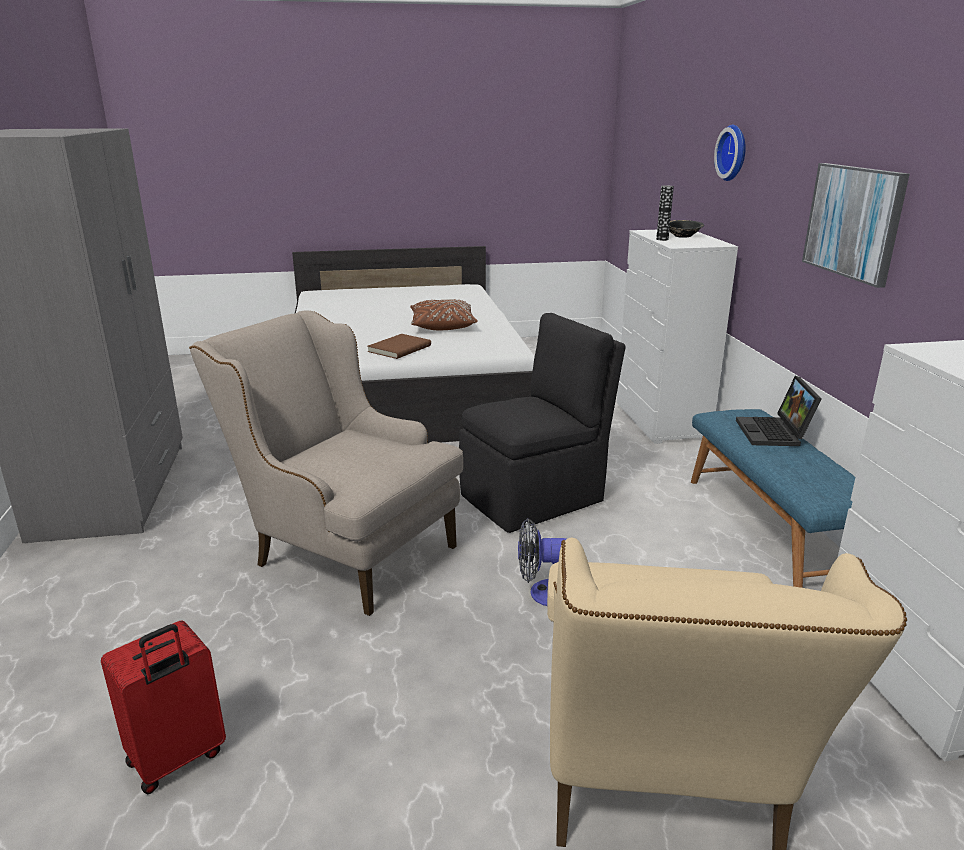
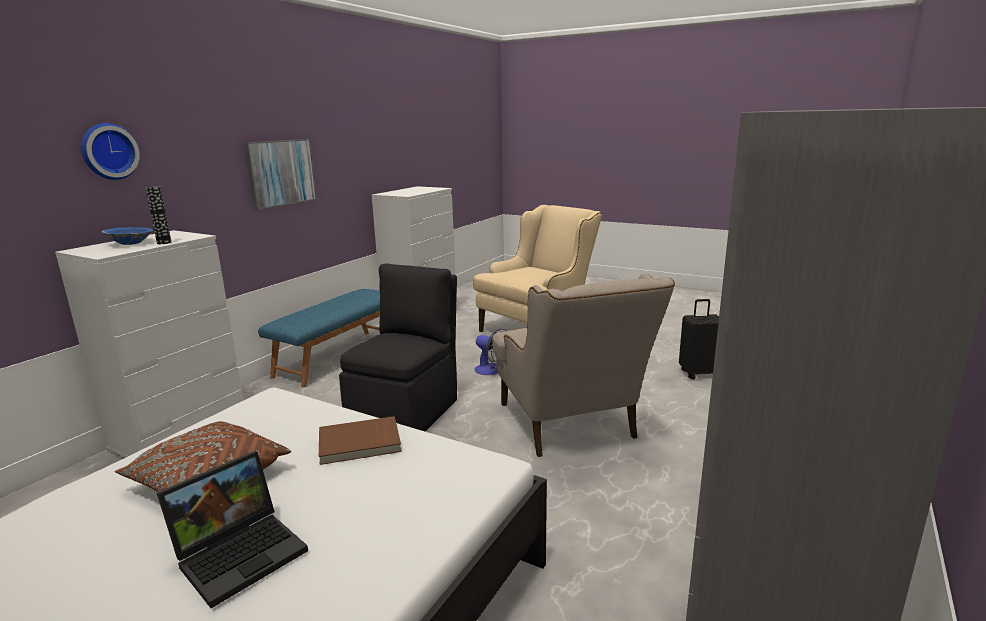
camera: 140 degrees left, 5 degrees down
red suitcase [101,620,226,794] -> black suitcase [679,299,719,380]
black chair [459,313,626,533] -> black chair turned 105 degrees clockwise [339,263,457,431]
black bowl [669,220,704,238] -> blue bowl [102,227,153,245]
laptop [736,376,821,446] -> laptop moved to [157,451,308,608]

